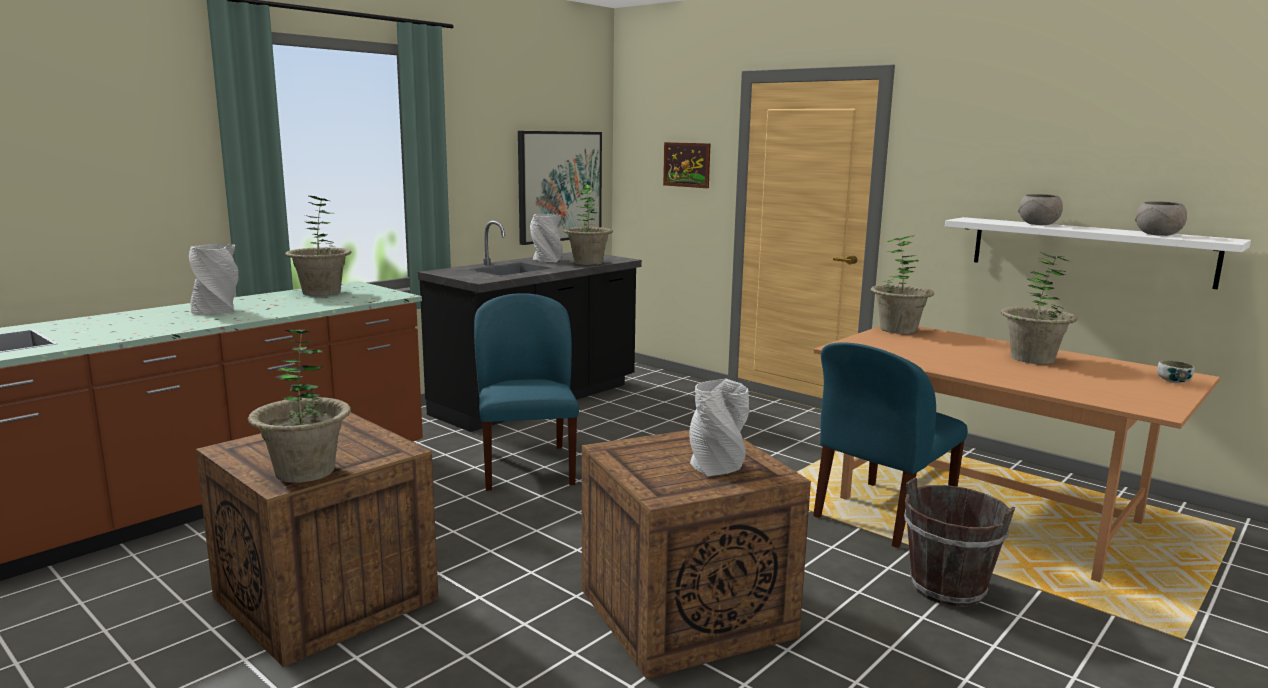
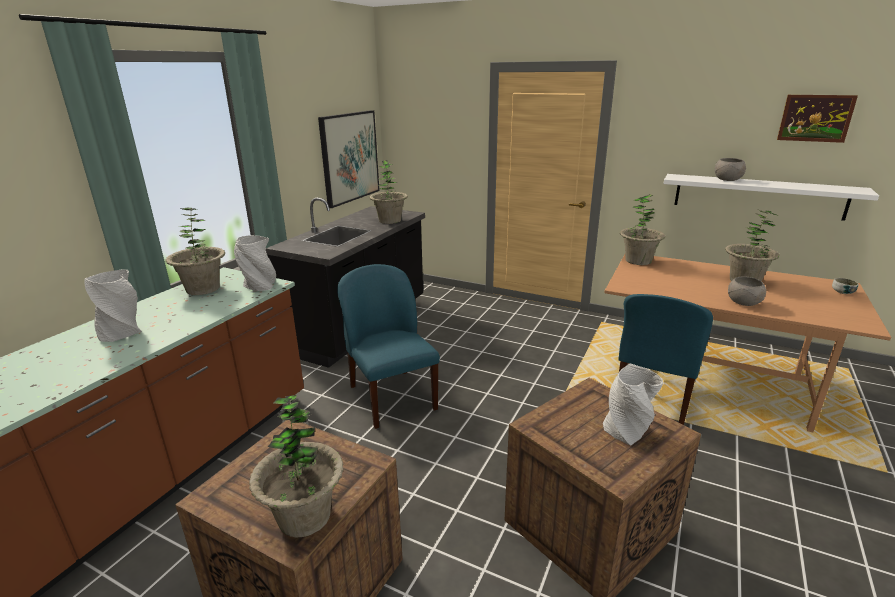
camera: 15 degrees left, 10 degrees up
grey vase [530,214,563,262] -> grey vase moved to [234,235,276,291]
picture [663,142,711,188] -> picture moved to [777,95,858,143]
brown bucket [904,478,1015,607] -> none
grey bowl [1135,201,1187,236] -> grey bowl moved to [728,276,766,306]

